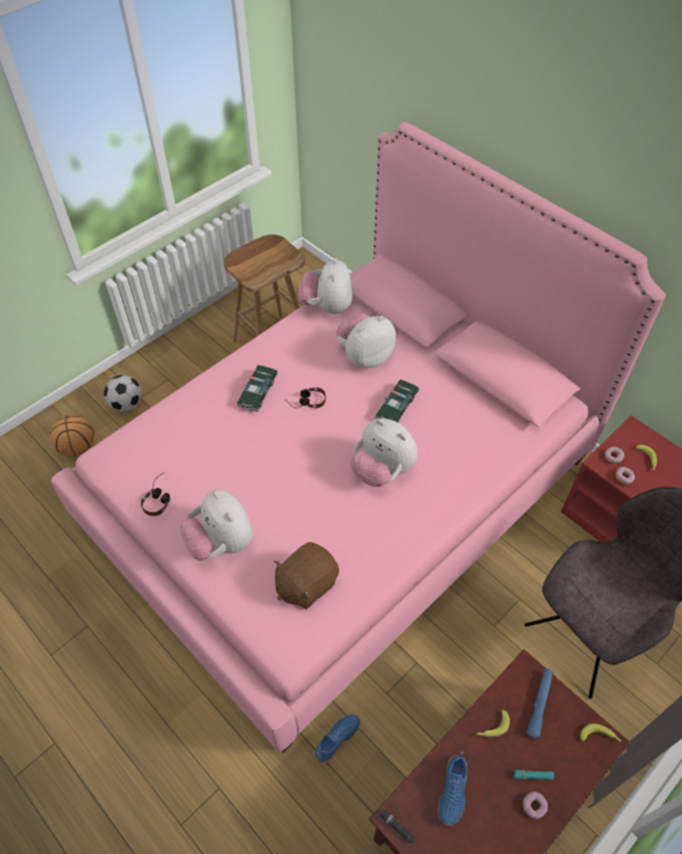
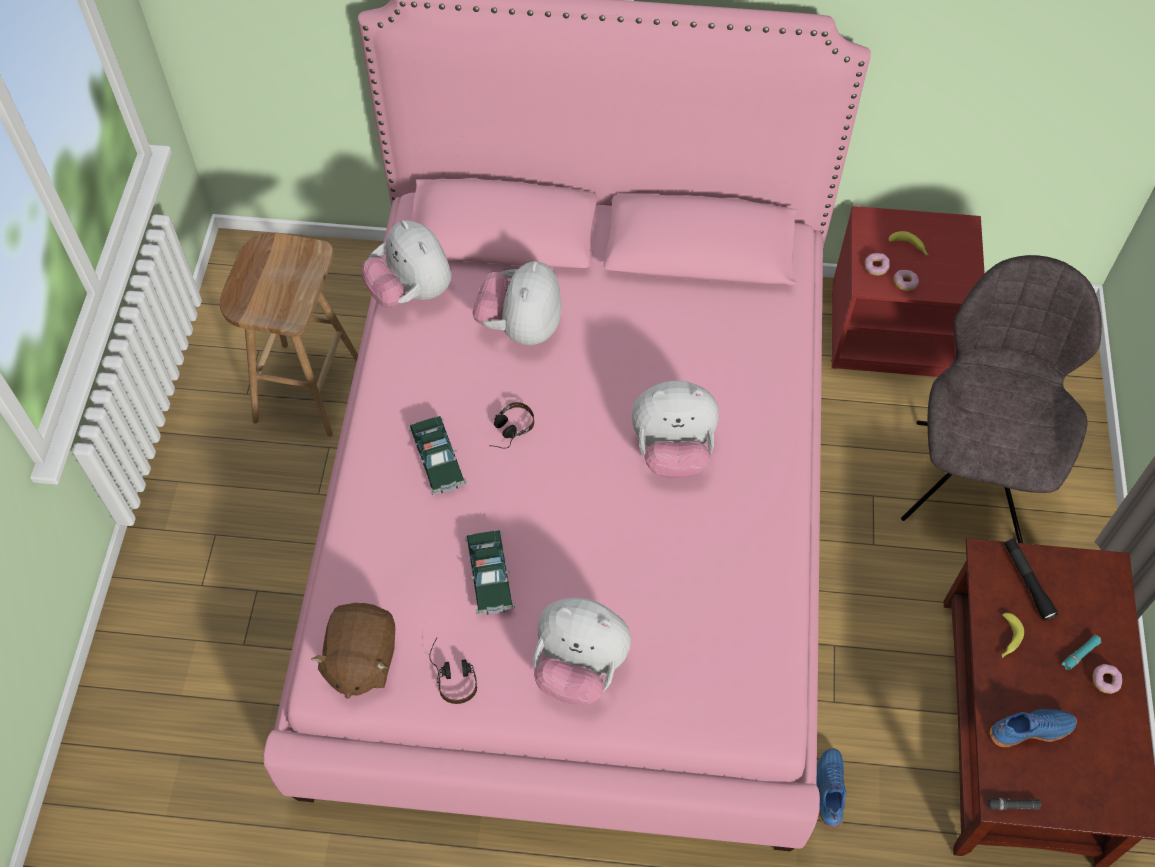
camera: 40 degrees left, 5 degrees up
basketball [50,414,94,457] -> none
football [104,375,142,412] -> none
brown plush toy [274,542,339,610] -> brown plush toy moved to [311,603,395,699]
toy car [375,379,420,422] -> toy car moved to [465,530,515,615]
blue shoe [438,751,467,826] -> blue shoe turned 75 degrees counterclockwise [990,709,1077,747]
blue flashlight [526,669,553,739] -> black flashlight [1004,538,1058,621]
banana [580,723,622,742] -> none

